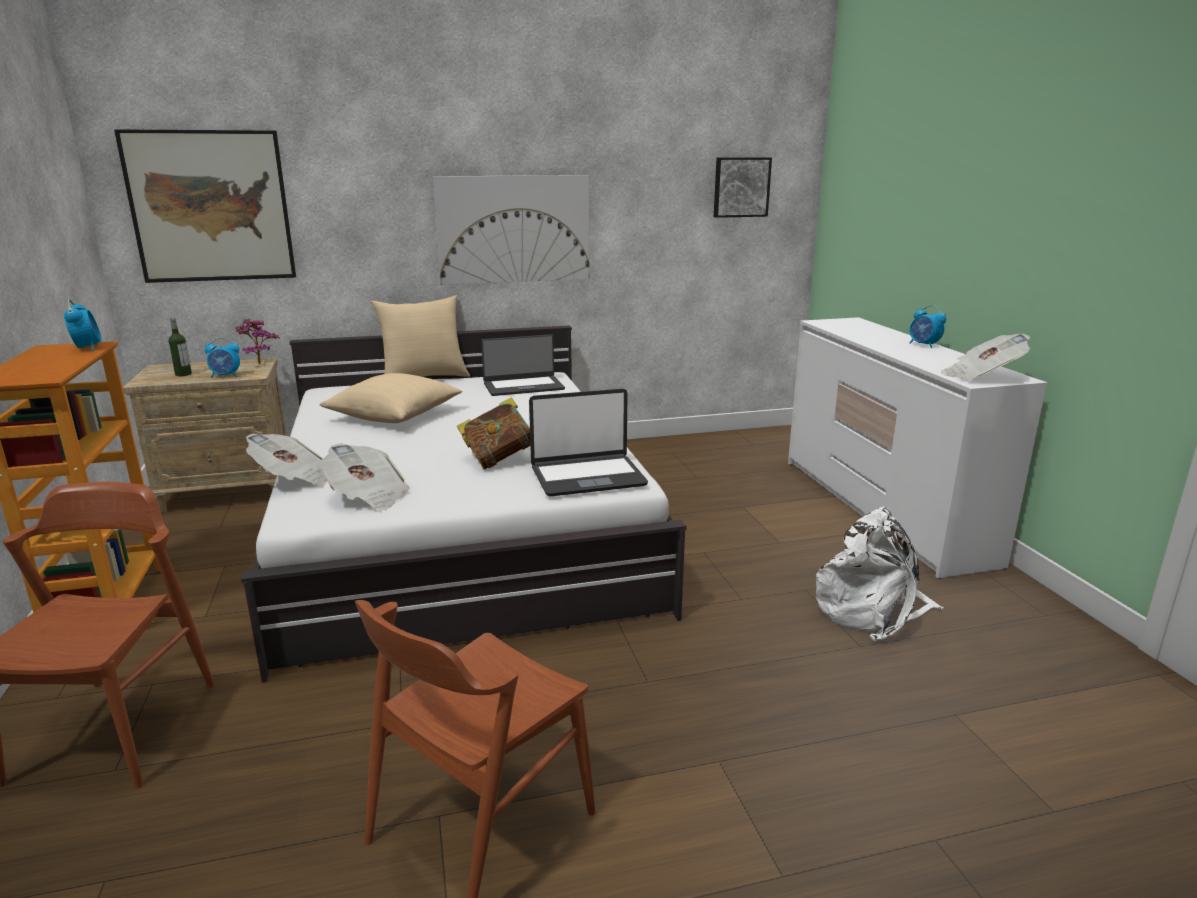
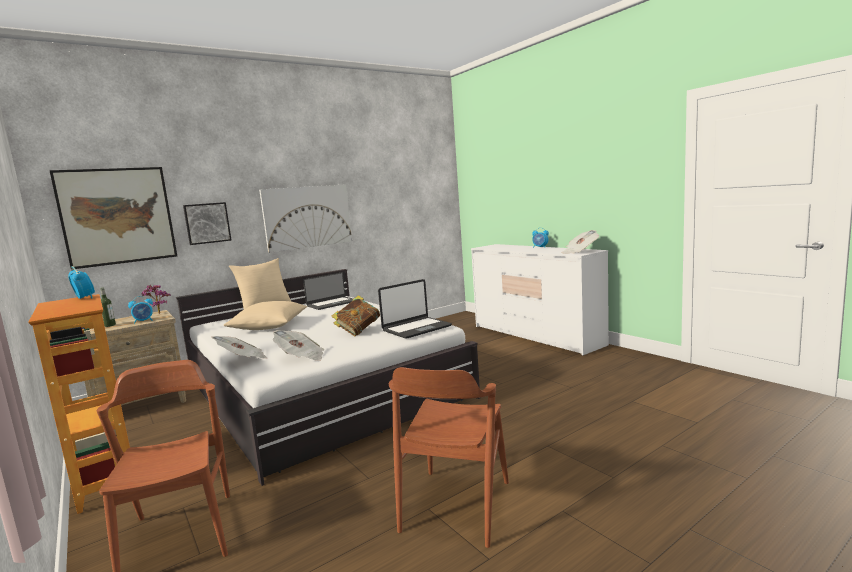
camera: 20 degrees left, 10 degrees down
picture [714,157,772,218] -> picture moved to [183,202,232,245]
white backpack [816,507,944,641] -> none

